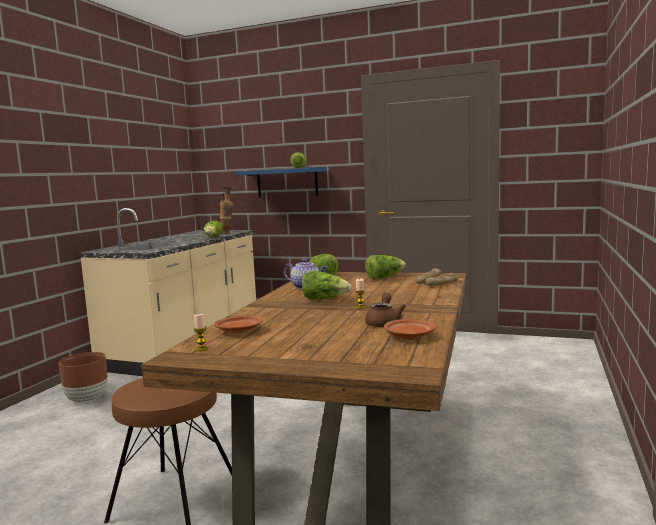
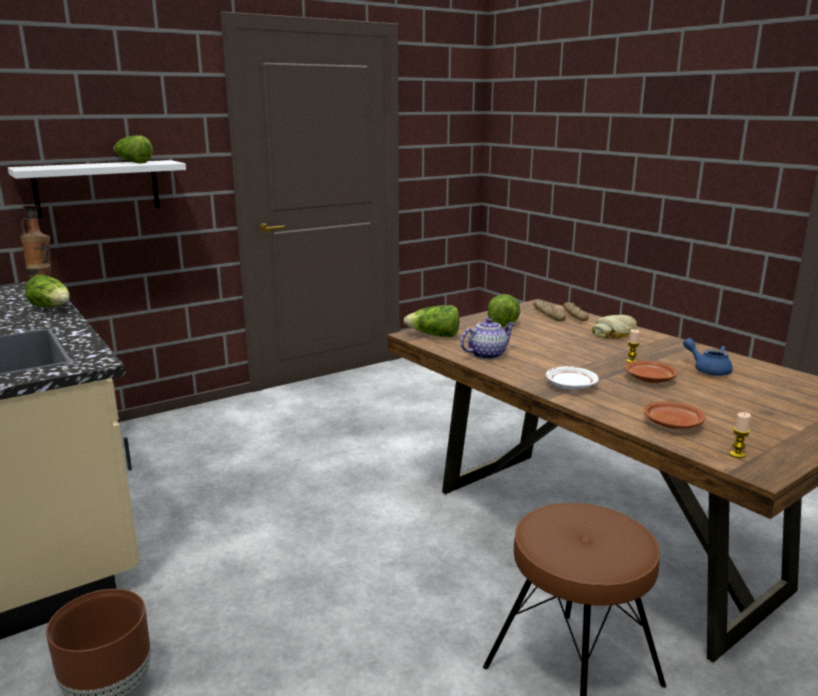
camera: 55 degrees left, 10 degrees up
blue shelf [236,167,327,197] -> white shelf [8,160,186,217]
lettuce [302,271,352,300] -> none
brown teapot [365,292,406,327] -> blue teapot [683,338,733,376]
brown plate [384,319,436,340] -> brown plate moved to [625,360,677,383]
none -> white plate [546,366,599,390]
none -> bread [592,315,637,339]

